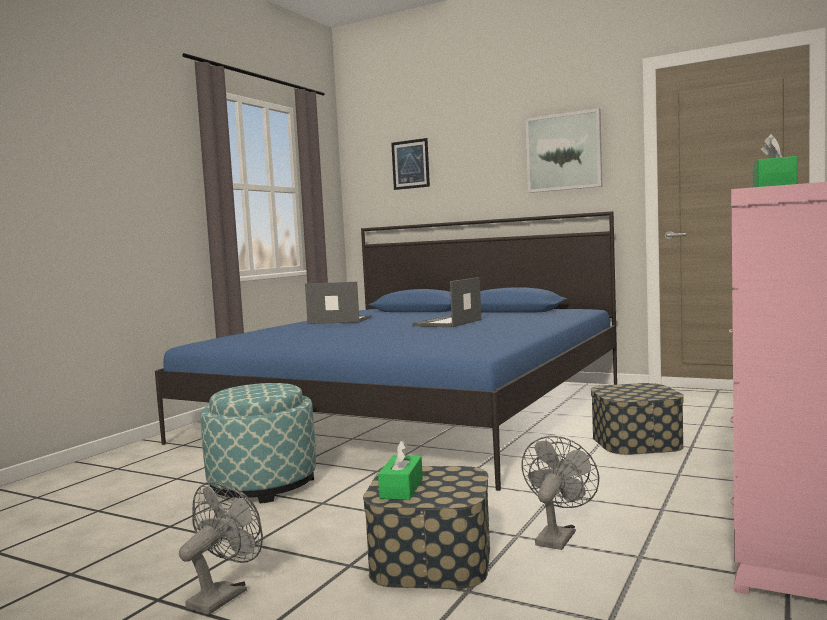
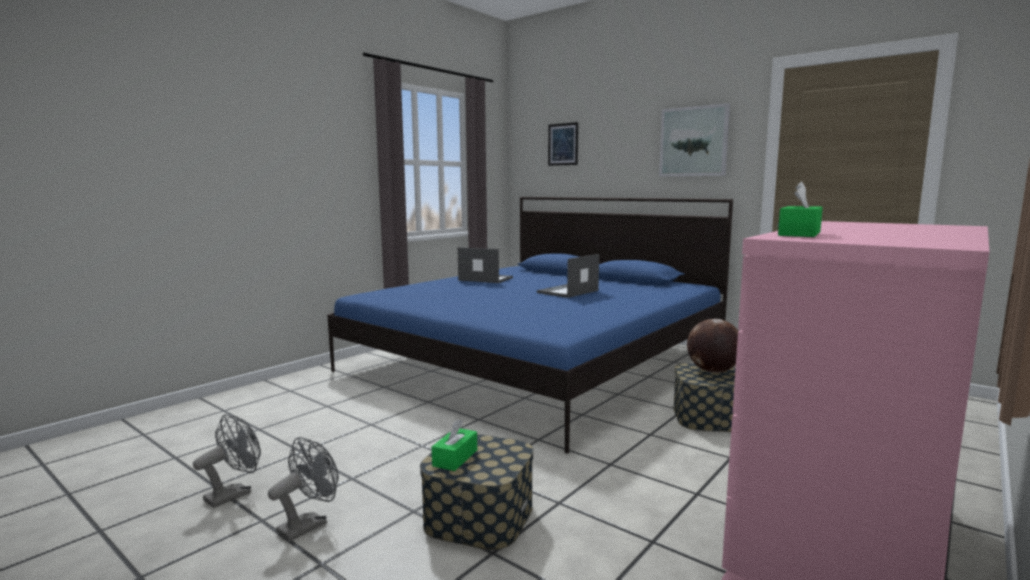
camera: 10 degrees right, 5 degrees up
ottoman [201,383,316,503] -> none
grey fan [522,436,599,550] -> grey fan moved to [193,414,261,508]
none -> globe [687,319,738,373]

